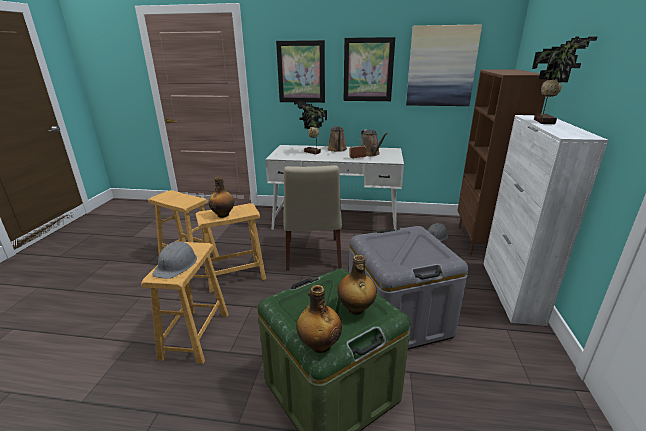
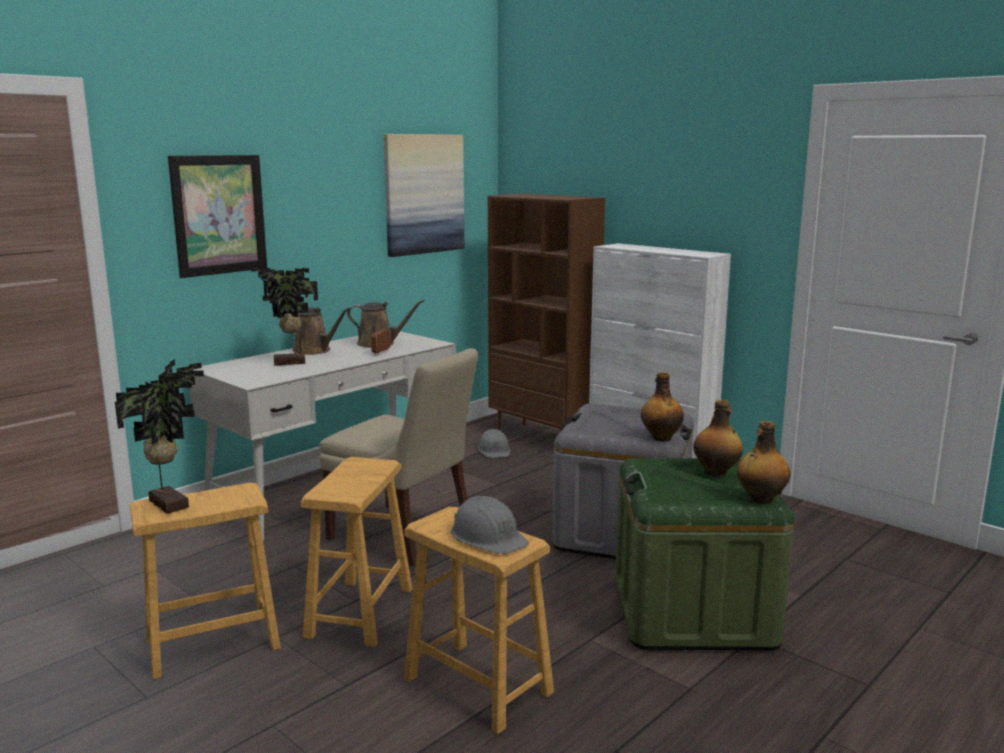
camera: 55 degrees left, 10 degrees down
bottle [209,177,234,218] -> bottle moved to [641,372,684,442]
picture [344,37,395,101] -> none
potted plant [532,36,598,124] -> potted plant moved to [115,359,204,514]

